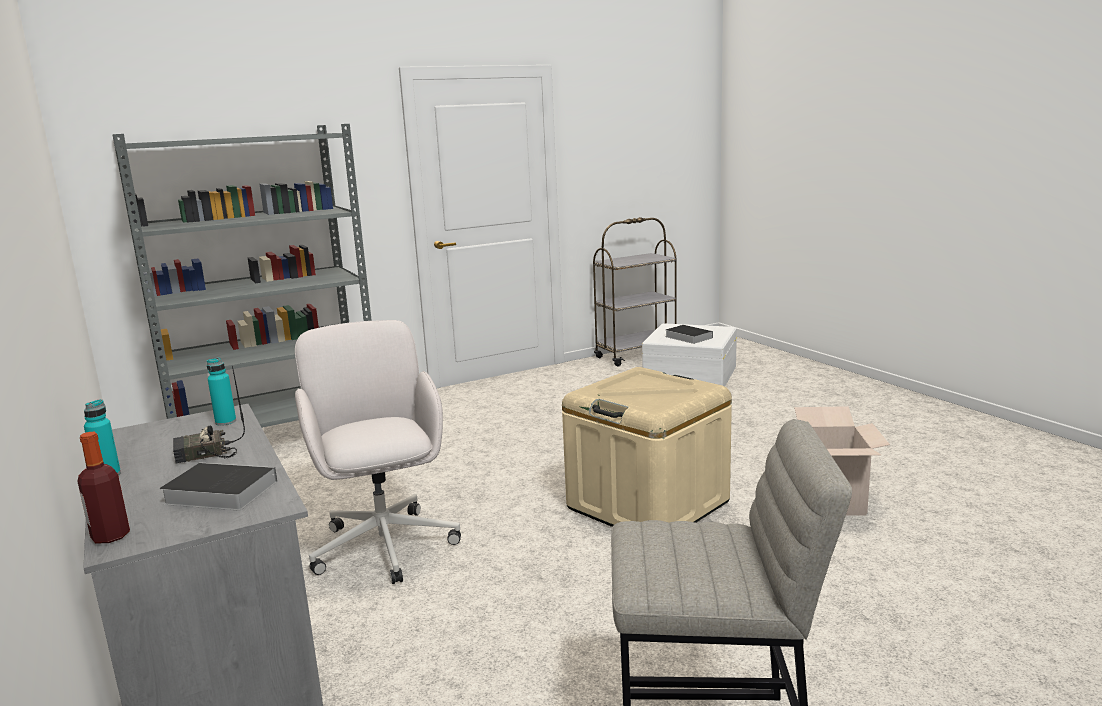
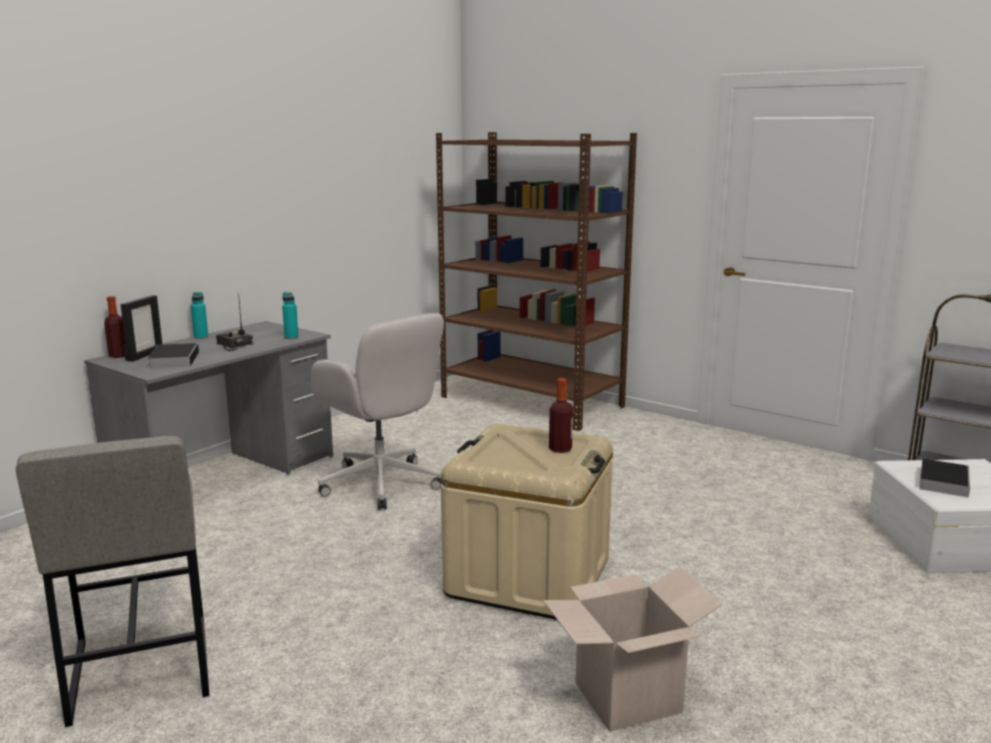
camera: 65 degrees right, 0 degrees up
grey bookcase [113,124,372,428] -> brown bookcase [436,132,637,431]
white office chair [295,320,461,584] -> white office chair turned 90 degrees clockwise [311,313,444,510]
none -> picture frame [120,295,162,362]
none -> bottle [549,378,573,453]

